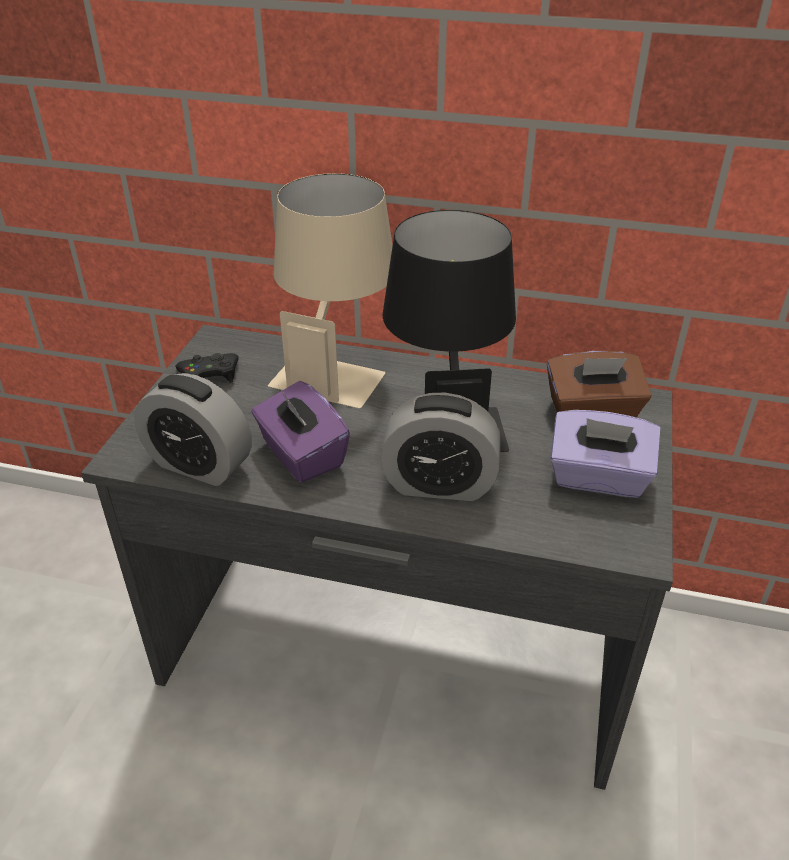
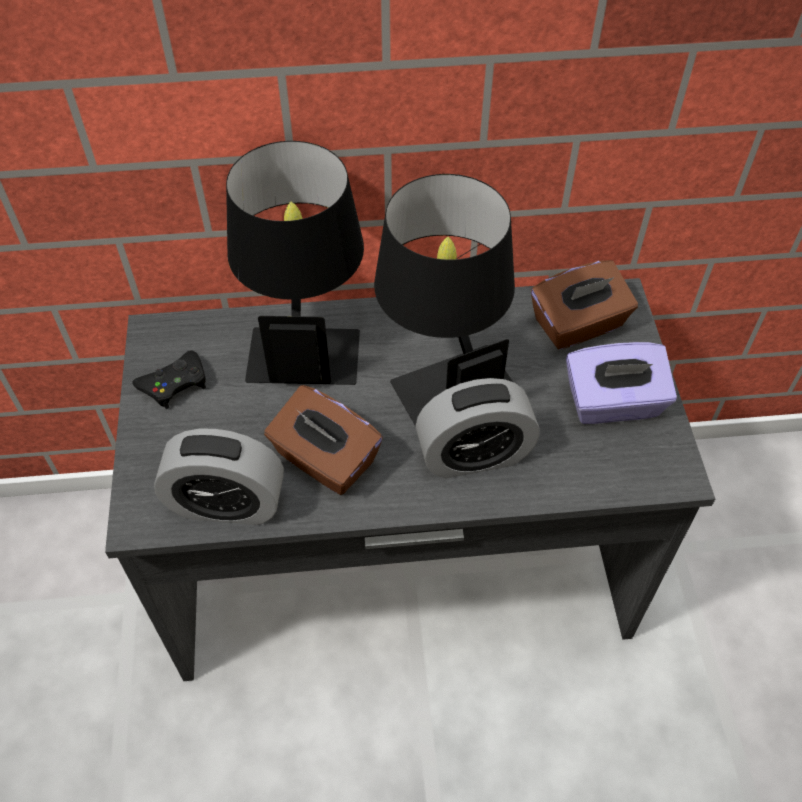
camera: 20 degrees left, 15 degrees up
purple tissue box [252,381,350,483] -> brown tissue box [264,385,383,495]
beige table lamp [268,173,393,409] -> black table lamp [226,141,364,385]

